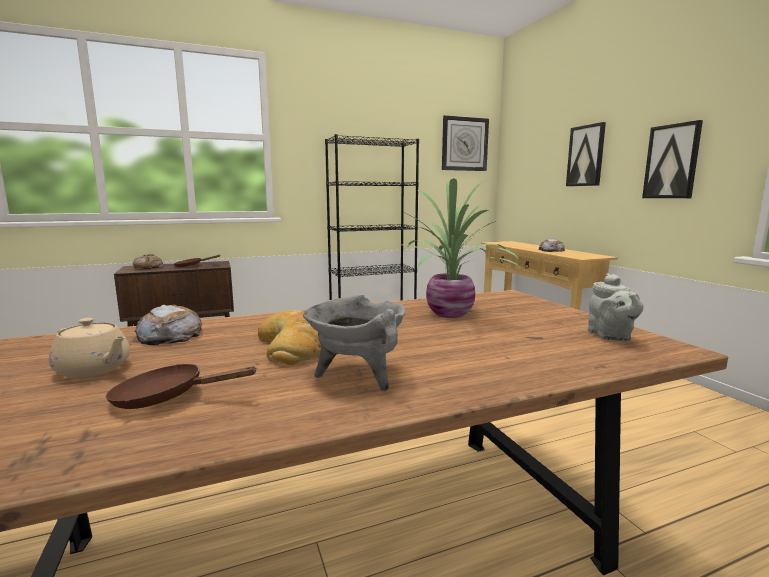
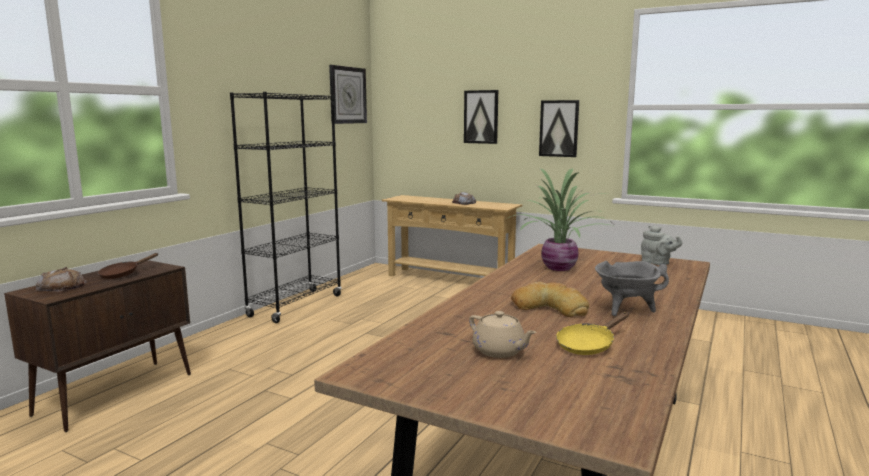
camera: 40 degrees left, 0 degrees up
beige teapot [49,318,130,378] -> beige teapot turned 60 degrees clockwise [469,311,537,358]
brown frying pan [106,364,258,409] -> yellow frying pan [556,312,629,355]
bread [134,304,202,345] -> none

